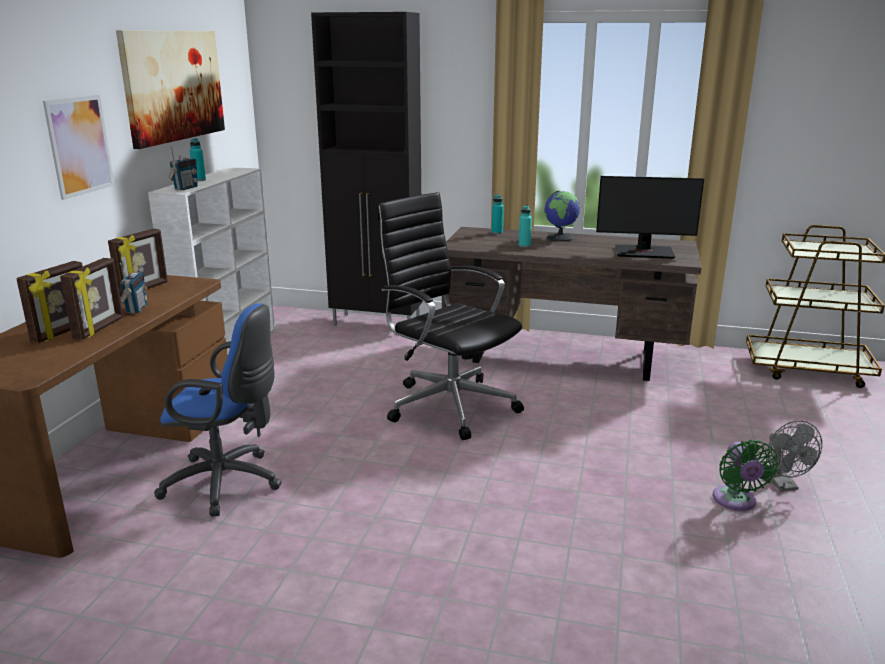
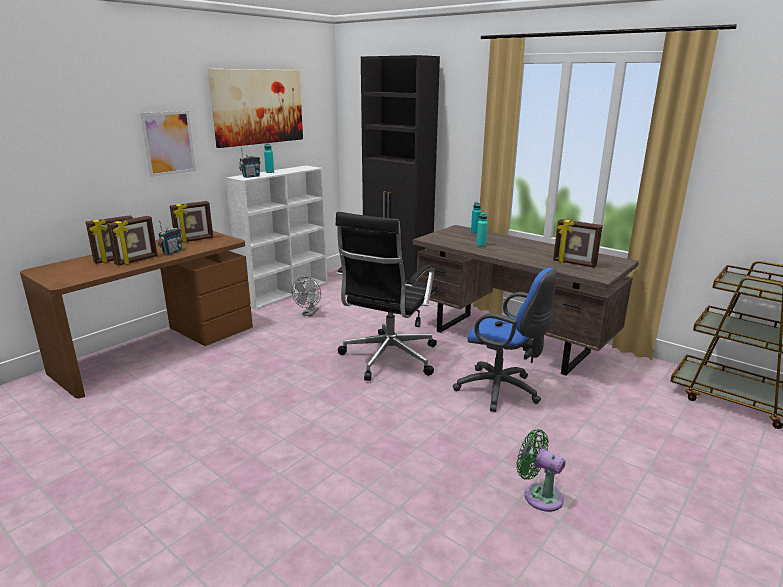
camera: 25 degrees right, 0 degrees up
blue office chair [154,303,282,517] -> blue office chair moved to [453,268,557,412]
black office chair [377,192,524,440] -> black office chair turned 135 degrees counterclockwise [336,212,437,381]
globe [544,190,580,242] -> none
monitor [596,176,704,259] -> picture frame [553,219,603,268]
green fan [713,440,778,511] -> green fan turned 105 degrees clockwise [516,429,565,512]
grey fan [768,420,822,491] -> grey fan moved to [292,277,321,317]

